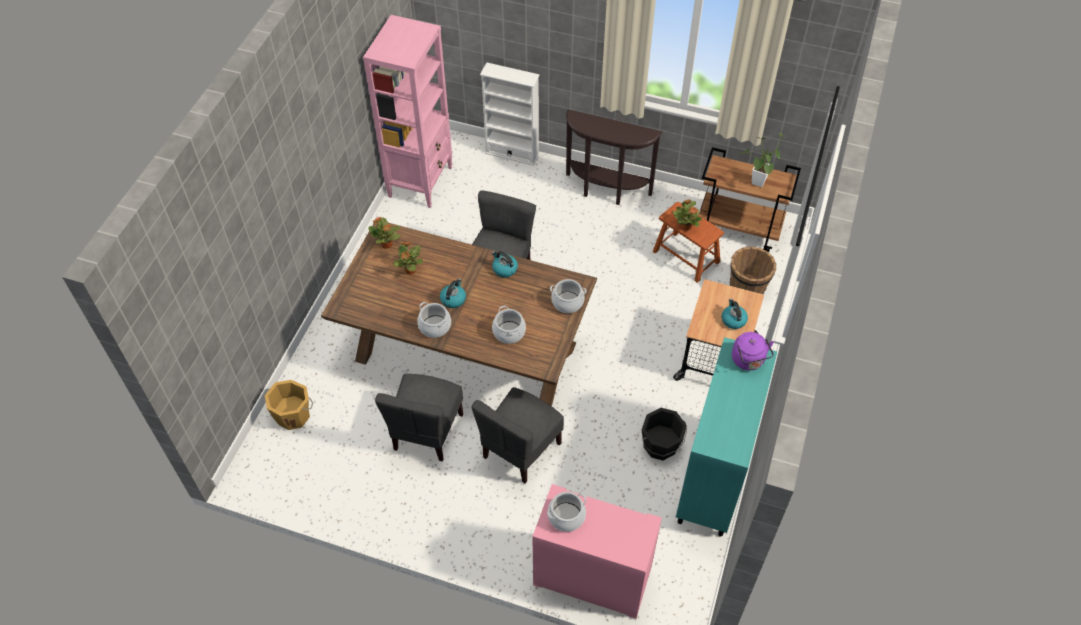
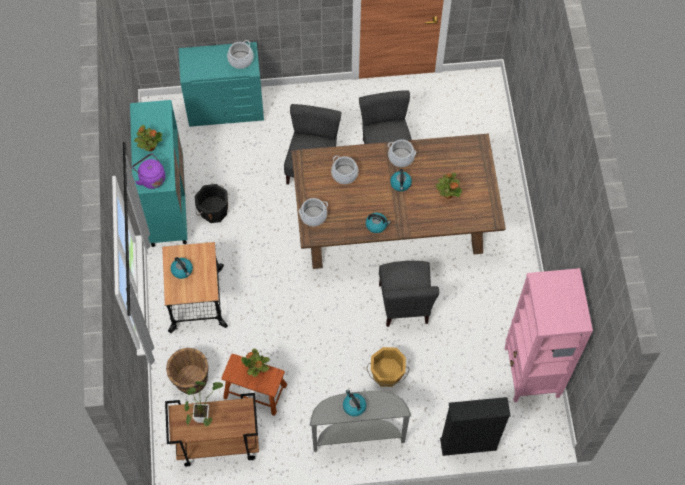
camera: 155 degrees right, 10 degrees up
orange bucket [265,380,313,430] -> orange bucket moved to [366,347,409,387]
potted plant [368,217,400,249] -> potted plant moved to [134,125,162,151]
white bookcase [480,62,540,166] -> black bookcase [440,397,510,456]
pink dresser [532,484,662,619] -> turquoise dresser [179,42,264,127]
brown console table [566,109,662,205] -> grey console table [310,391,411,452]
none -> kettle [343,389,366,417]

